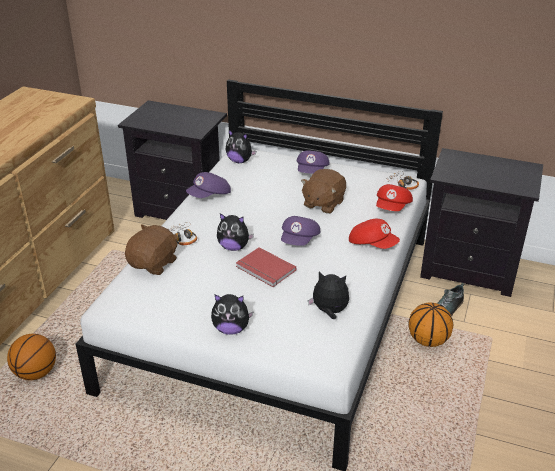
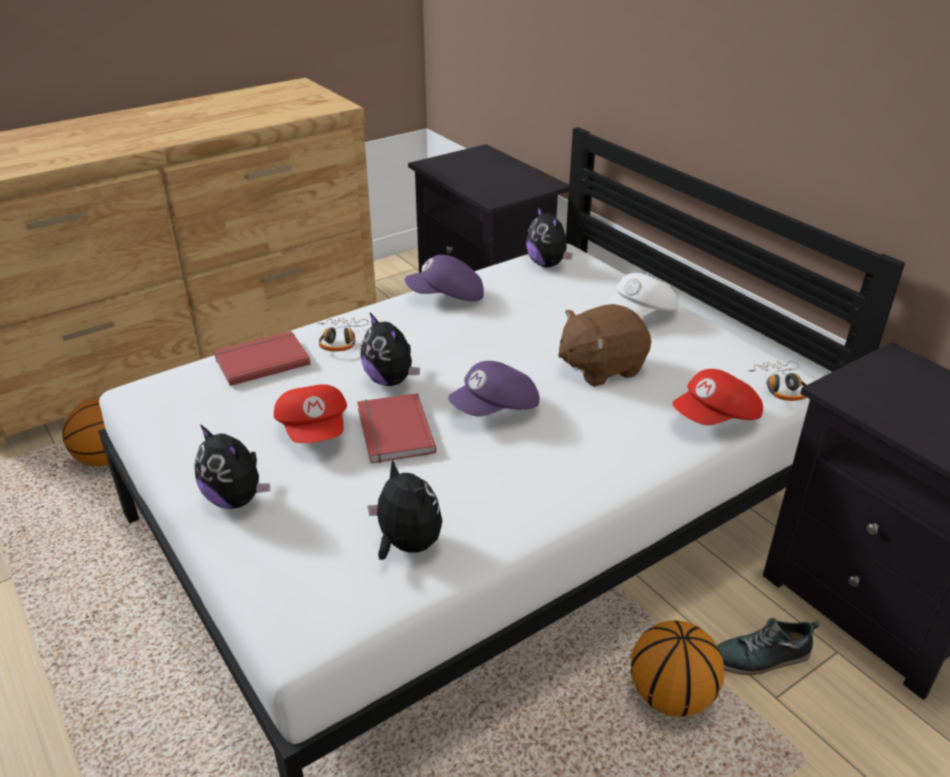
camera: 35 degrees right, 0 degrees up
brown plush toy [125,224,178,275] -> red book [214,331,310,386]
purple cap [297,150,330,174] -> white cap [606,273,678,317]
red cap [349,219,400,249] -> red cap moved to [274,384,347,443]

